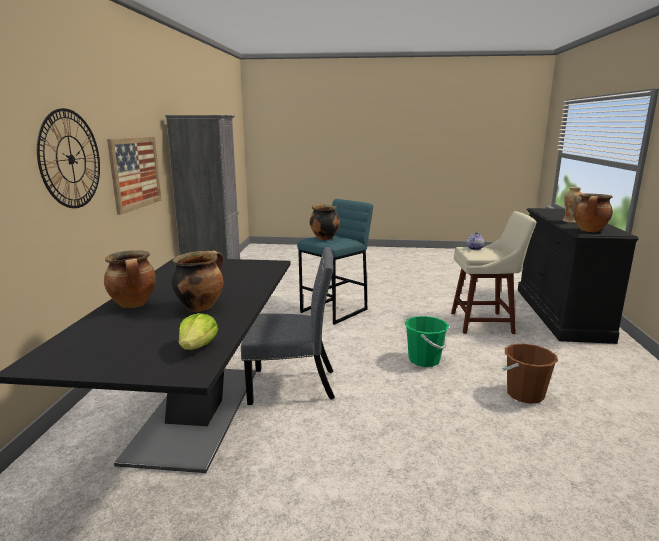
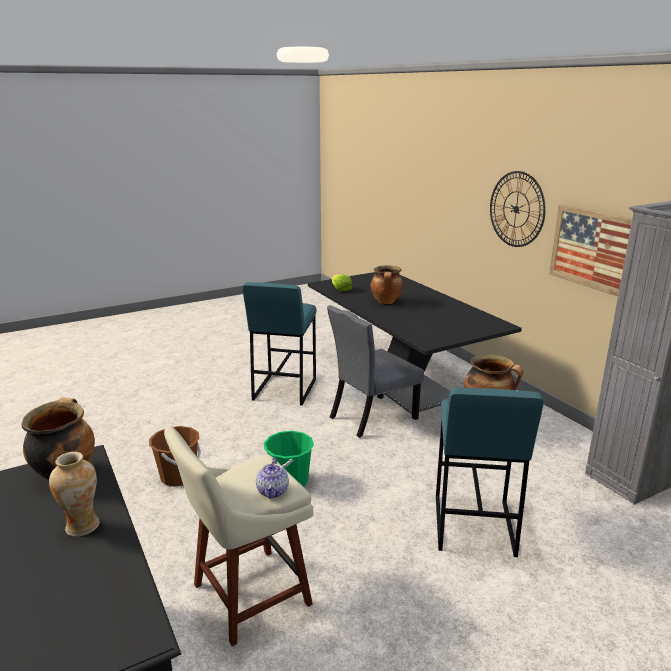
camera: 145 degrees right, 5 degrees up
cooking pot [104,250,156,308] -> none
none -> turquoise stool [242,282,316,406]

